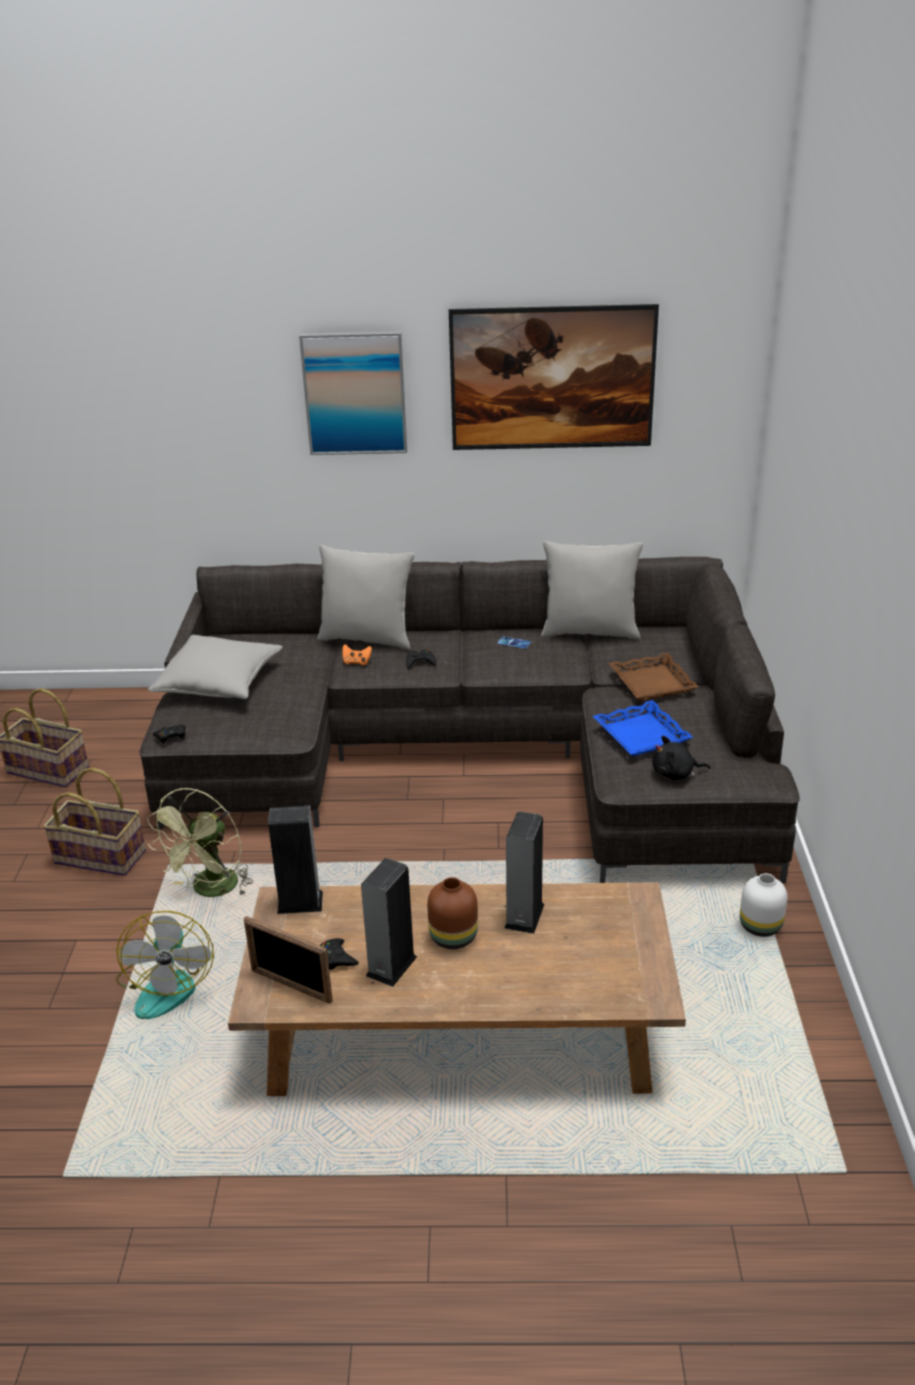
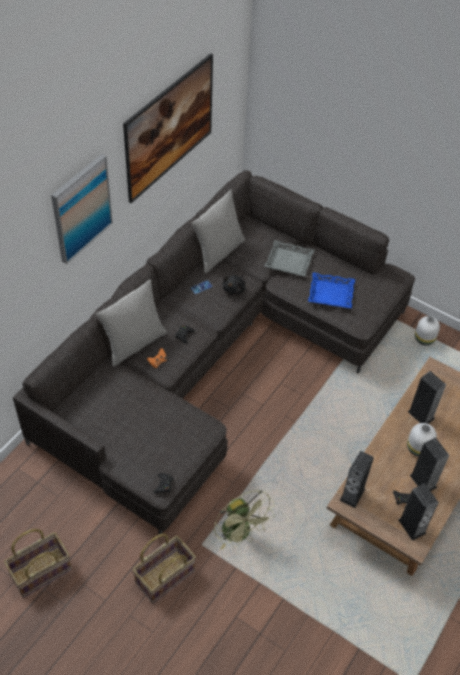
camera: 60 degrees left, 20 degrees up
fan [116,911,214,1019] -> none
grey pillow [148,635,283,699] -> none
picture frame [243,916,333,1004] -> speaker [398,483,439,541]
brown vase [427,877,478,949] -> white vase [407,423,437,457]
brown tray [609,653,698,701] -> grey tray [265,240,315,276]
black plush toy [652,736,710,780] -> black plush toy moved to [222,275,246,295]

